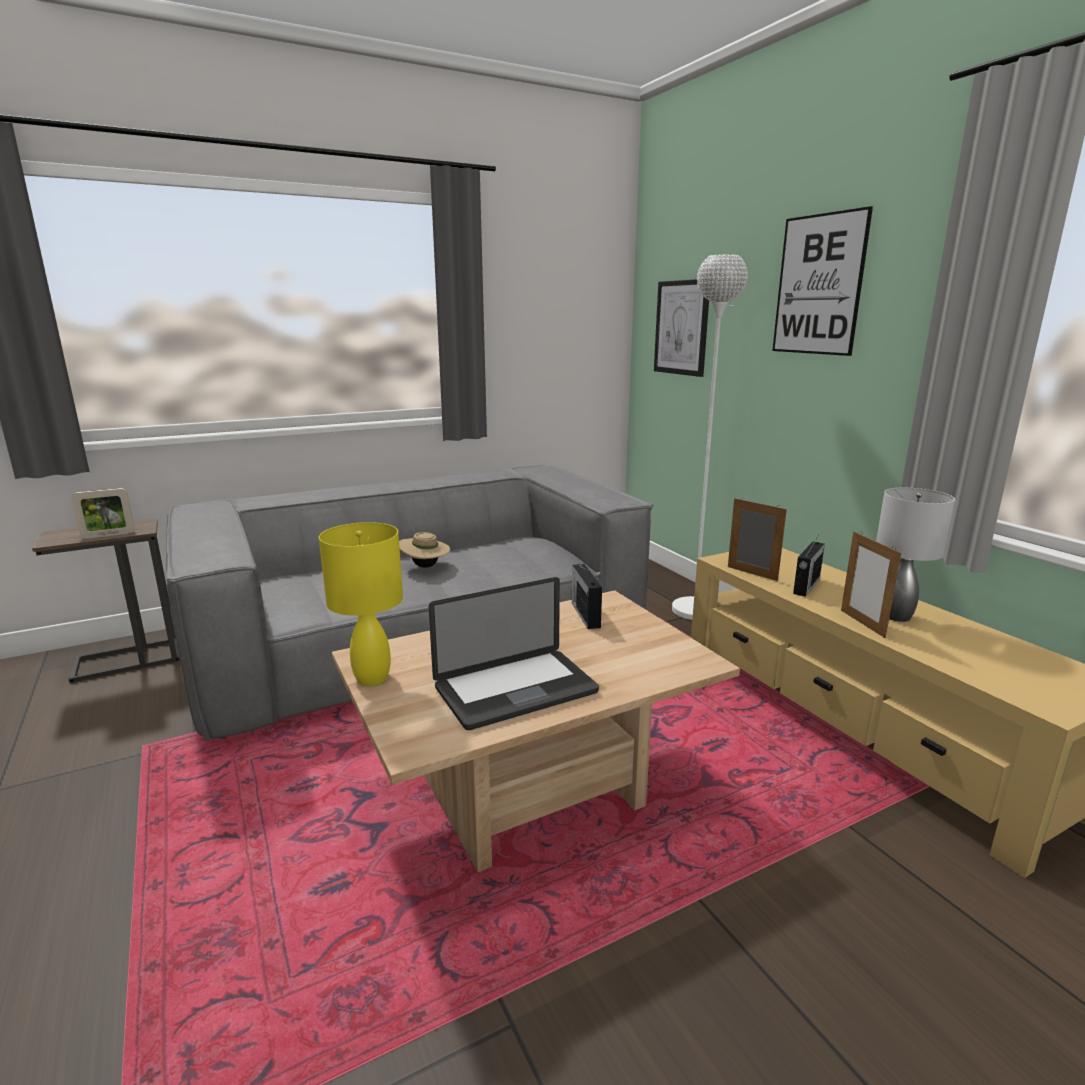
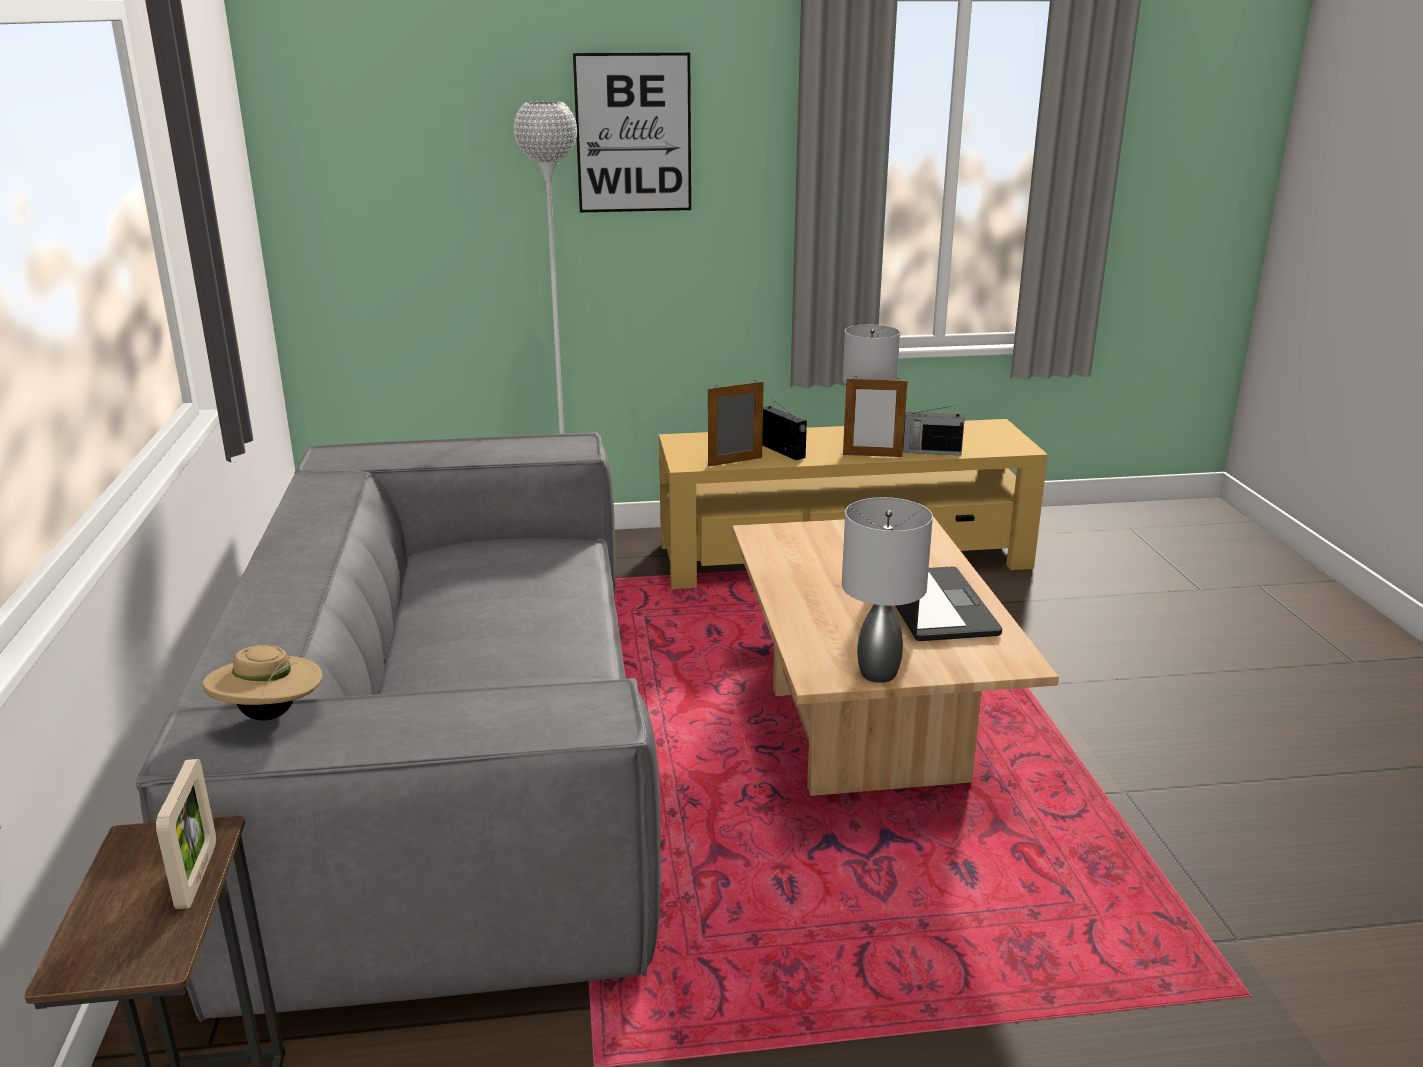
camera: 70 degrees left, 5 degrees up
yellow table lamp [319,522,403,686] -> grey table lamp [842,497,933,683]
beige hat [399,532,451,568] -> beige hat moved to [202,645,323,721]
radio [572,564,602,629] -> radio moved to [903,405,965,455]
picture [654,279,709,377] -> none

